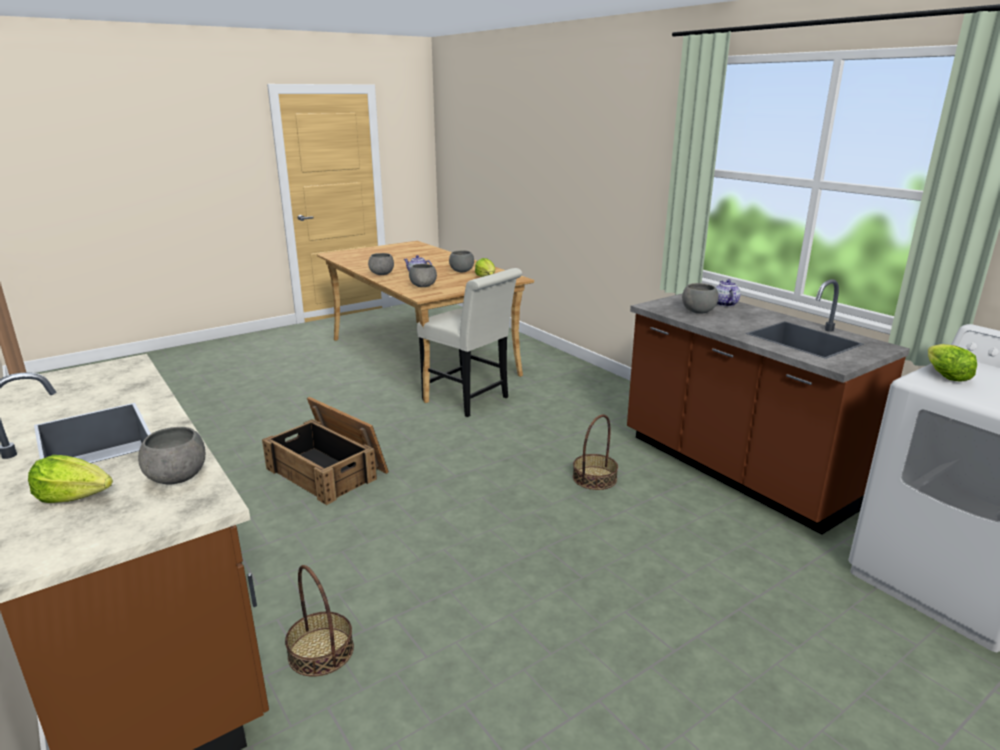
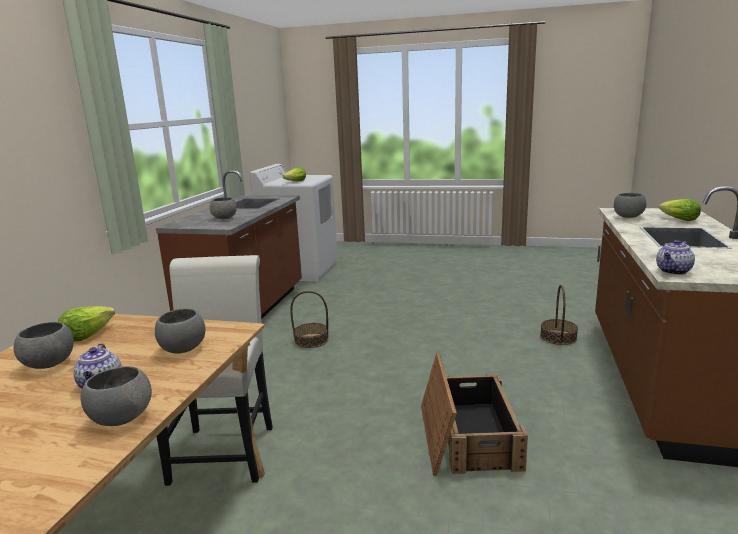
camera: 130 degrees left, 5 degrees down
teapot [716,279,741,307] -> teapot moved to [656,240,695,275]

